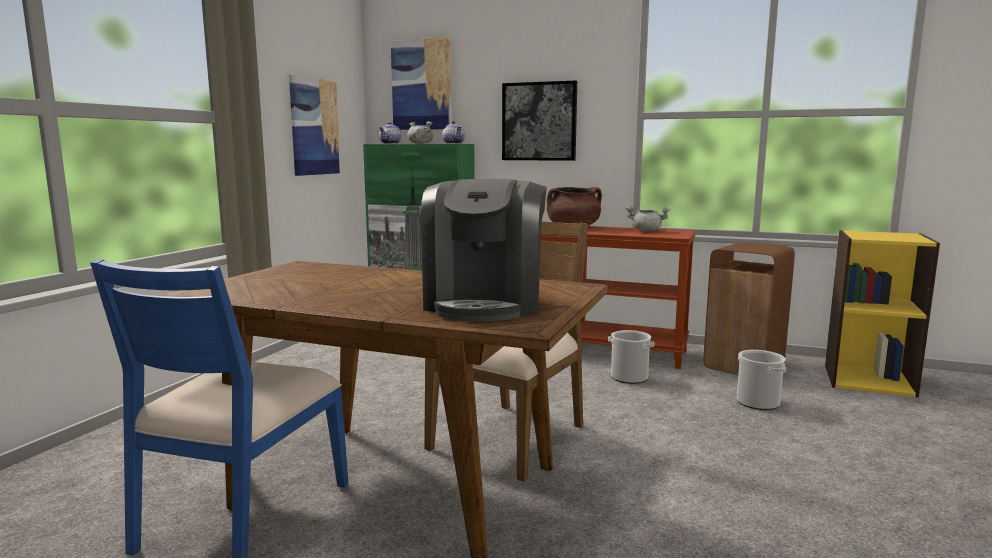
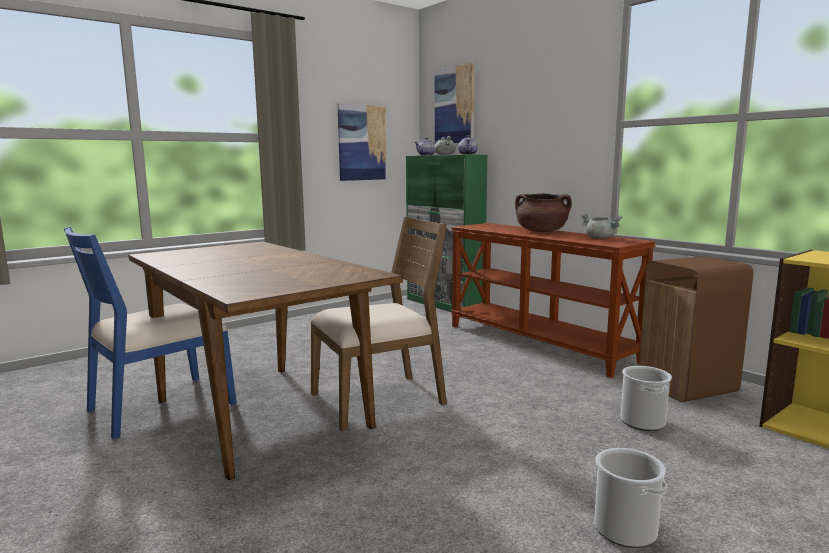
camera: 30 degrees right, 0 degrees up
coffee machine [421,179,547,321] -> none
picture [502,81,577,161] -> none
bucket [608,330,654,384] -> bucket moved to [594,448,667,548]

